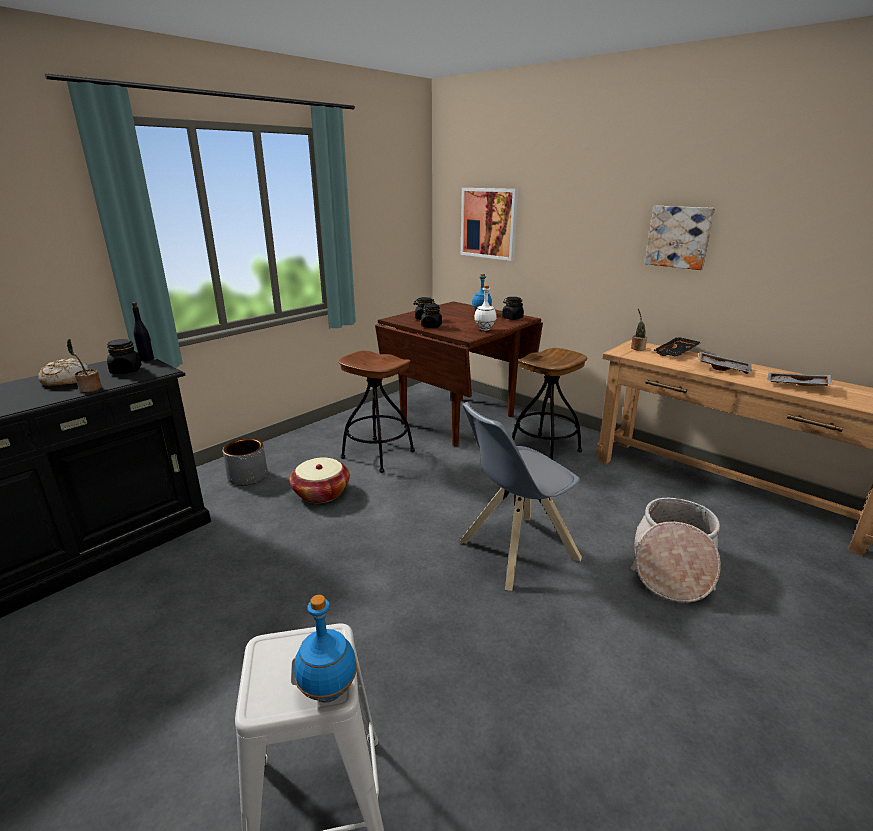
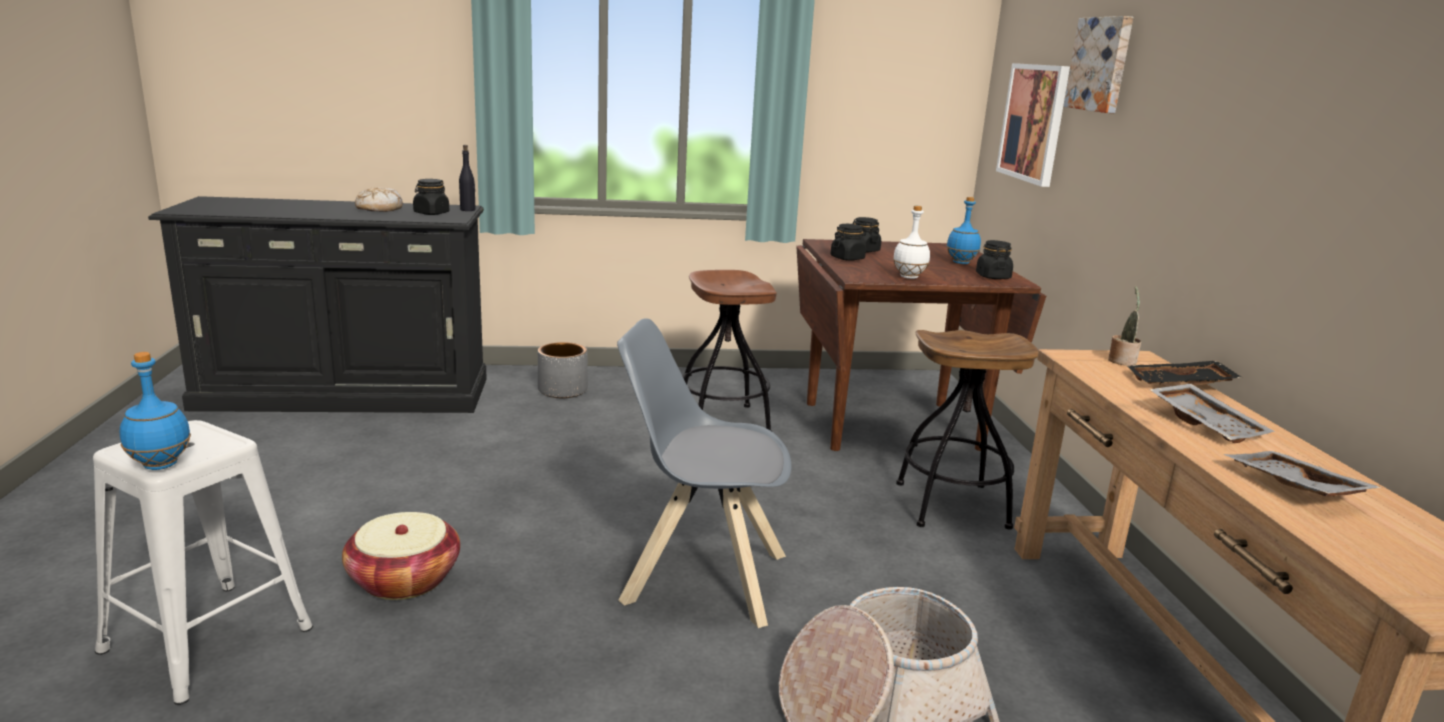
camera: 40 degrees right, 5 degrees down
potted plant [67,339,102,392] -> none
basket [289,457,350,503] -> basket moved to [342,512,460,600]
picture [645,206,715,270] -> picture moved to [1064,16,1133,113]

